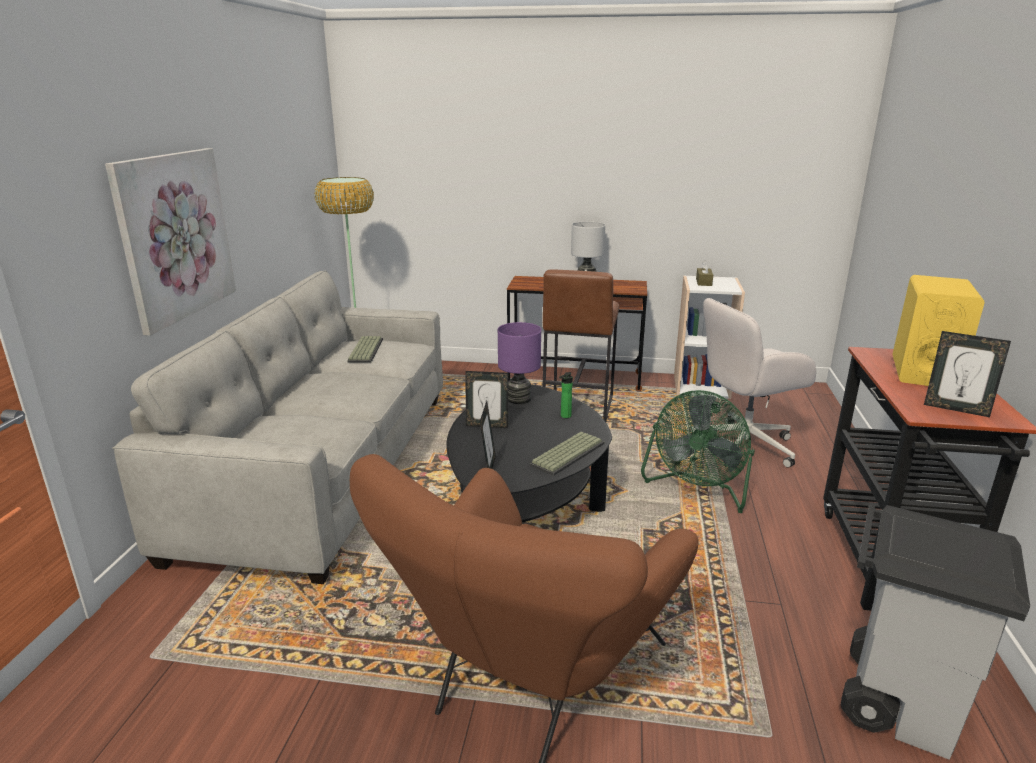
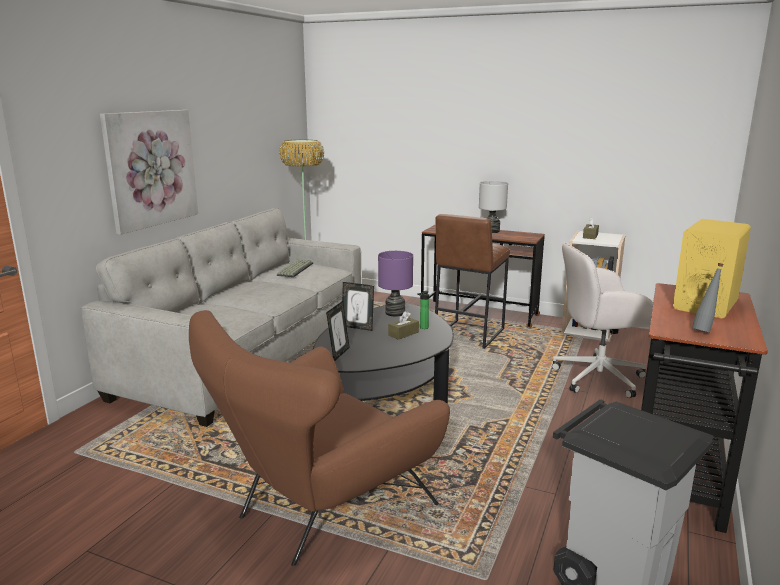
camera: 15 degrees right, 5 degrees down
keyboard [530,432,604,476] -> none
green fan [641,390,755,513] -> none
picture frame [924,331,1011,417] -> grey bottle [692,263,723,333]
none -> brown tissue box [388,311,419,340]

